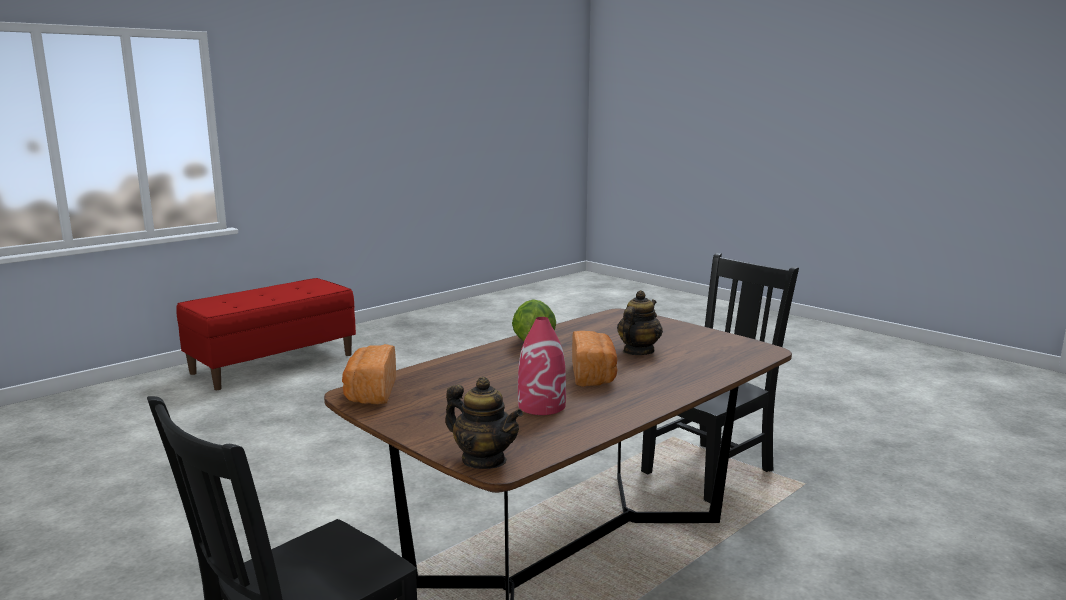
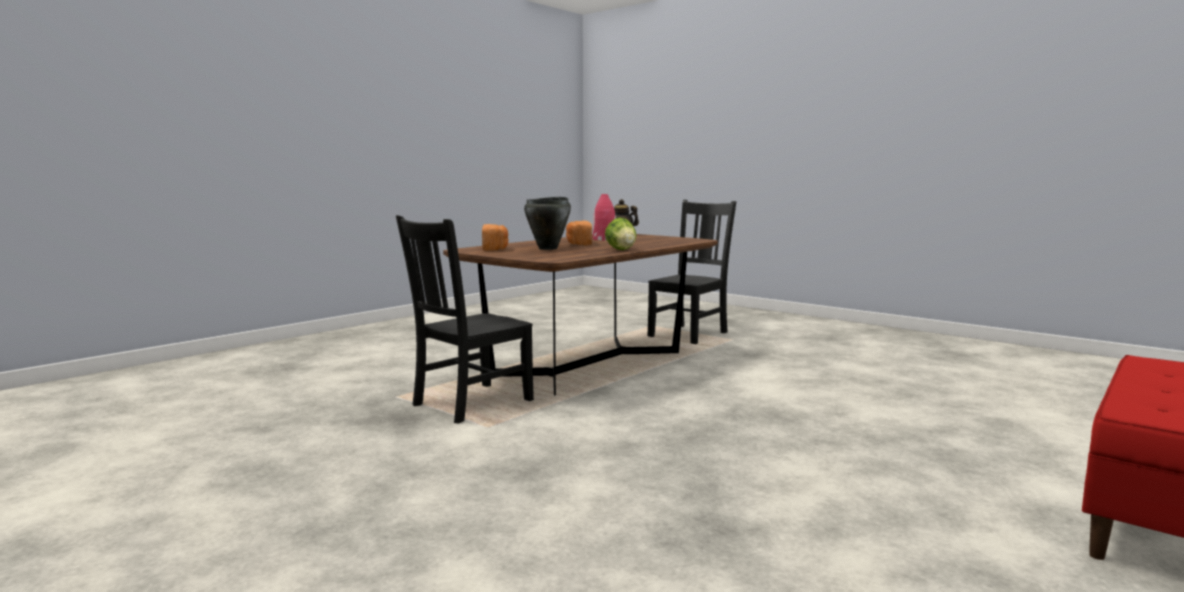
camera: 175 degrees right, 5 degrees down
bread [342,344,396,404] -> bread moved to [482,224,509,251]
teapot [617,290,663,355] -> black cooking pot [524,197,571,250]

